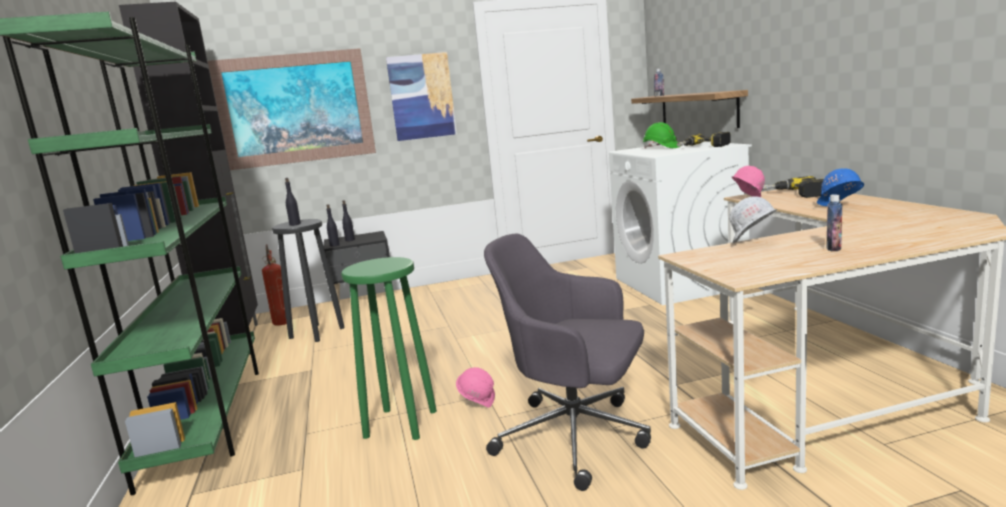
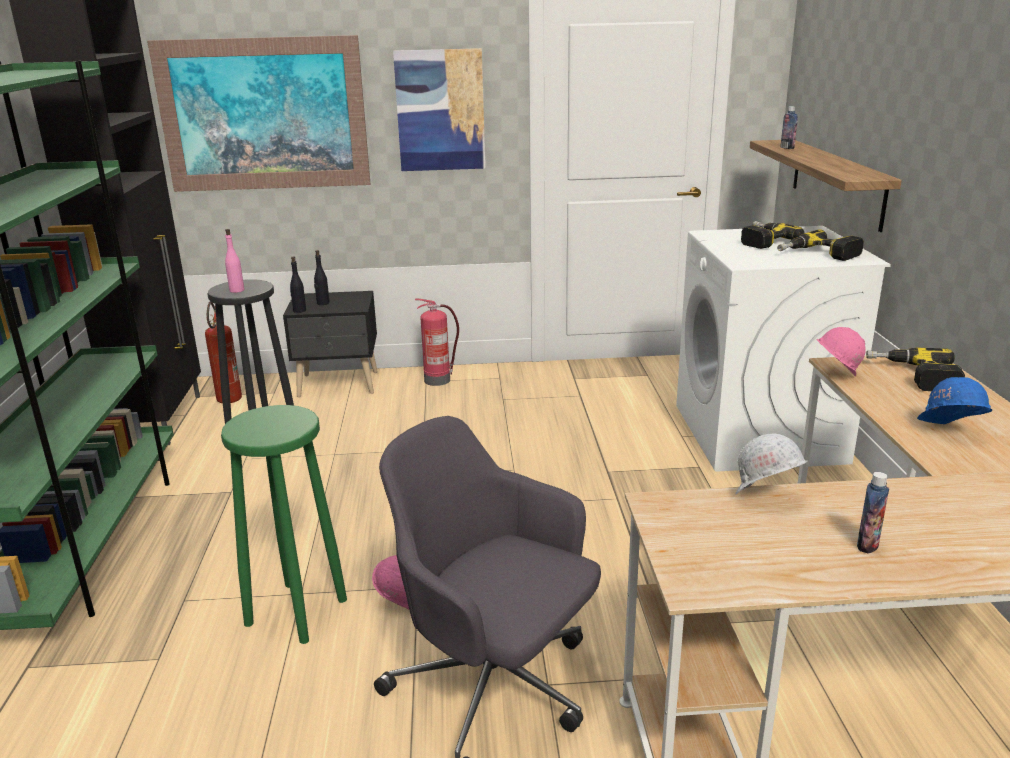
camera: 10 degrees right, 10 degrees up
black bottle [285,178,301,226] -> pink bottle [225,229,244,293]
green hard hat [643,122,681,148] -> power drill [741,221,805,249]
none -> fire extinguisher [415,298,459,386]

